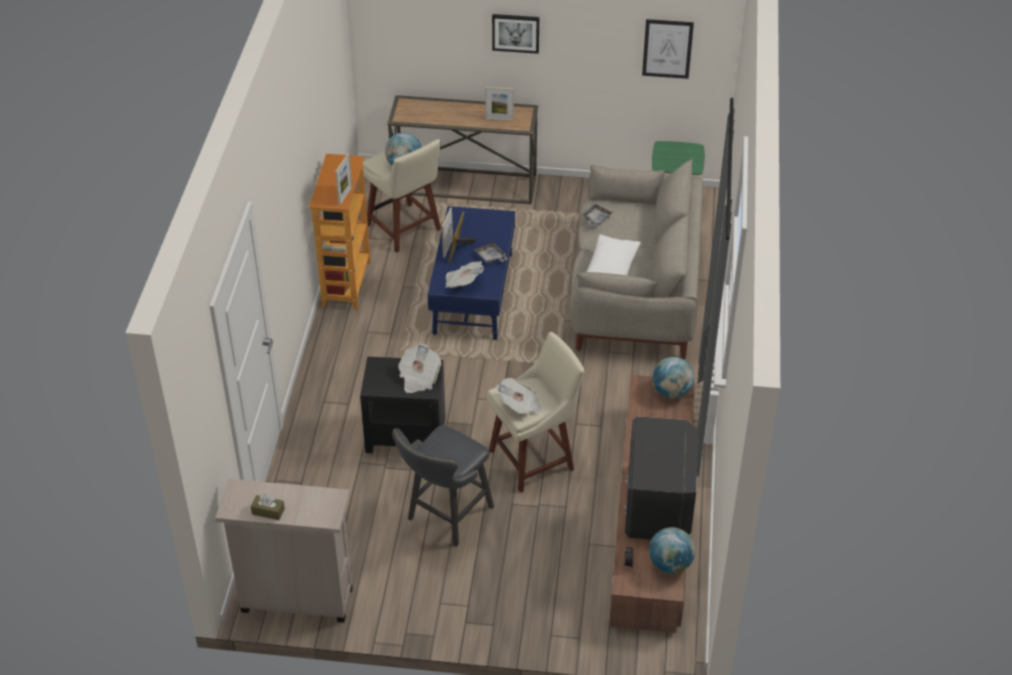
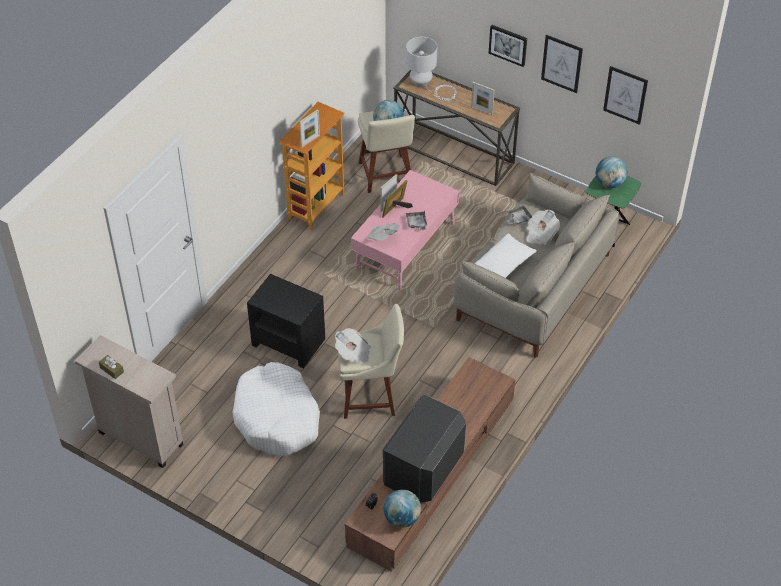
camera: 25 degrees right, 5 degrees up
grey stool [392,425,494,547] -> white dog bed [233,362,320,456]
newspaper [398,344,441,393] -> newspaper moved to [526,210,560,245]
blue coffee table [428,206,515,340] -> pink coffee table [351,170,459,290]
globe [652,357,694,398] -> globe moved to [596,156,628,188]
none -> grey table lamp [406,37,456,101]
none -> picture [541,35,583,93]

